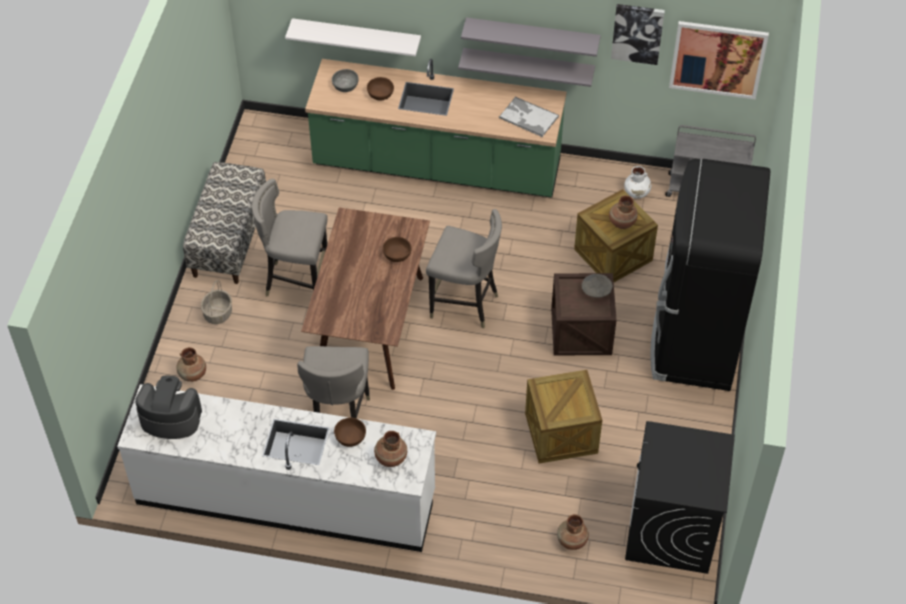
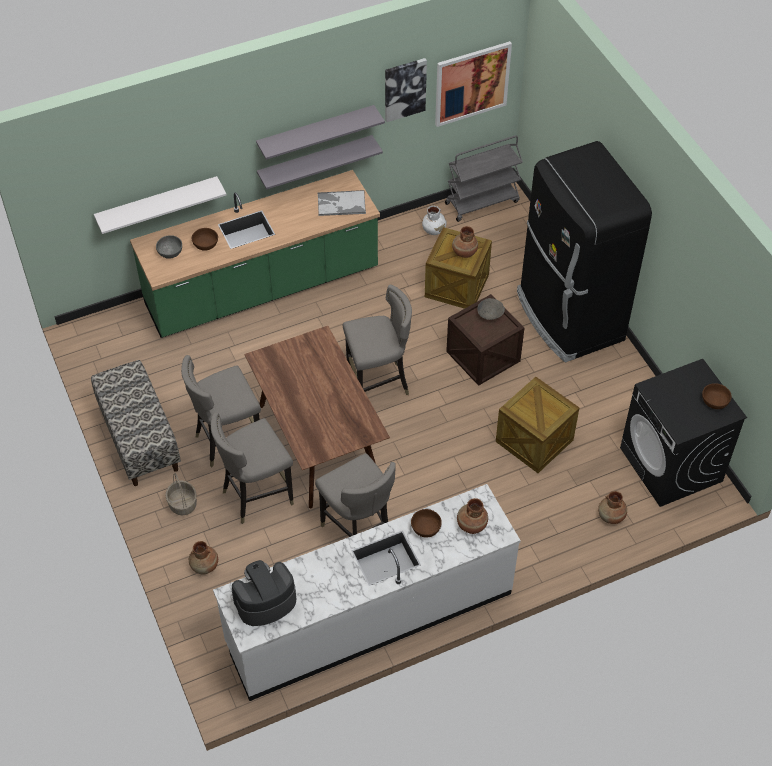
camera: 35 degrees left, 0 degrees up
brown bowl [383,237,412,262] -> brown bowl moved to [702,383,732,409]
none -> grey stool [211,412,294,524]

